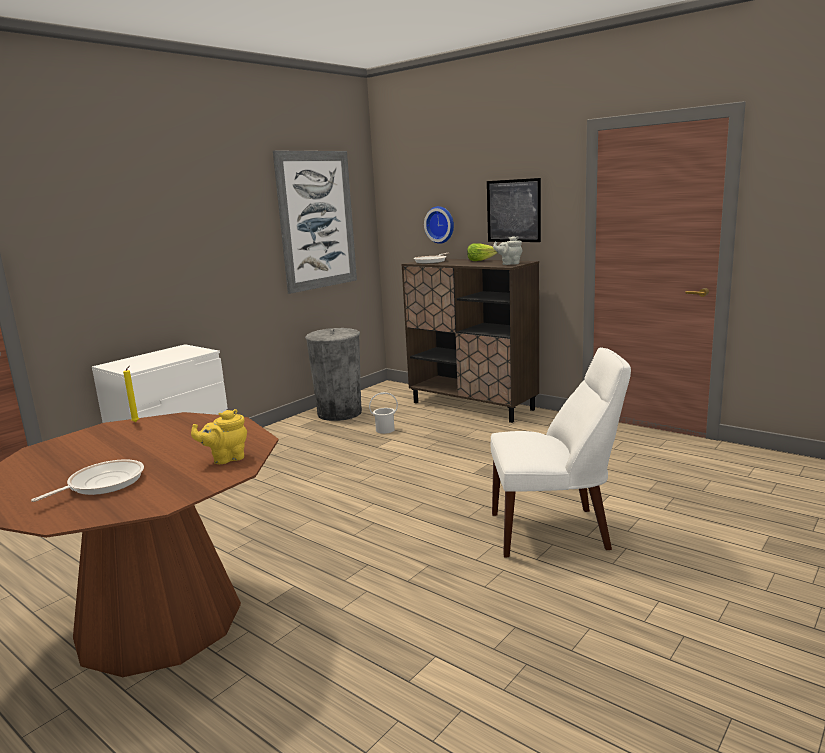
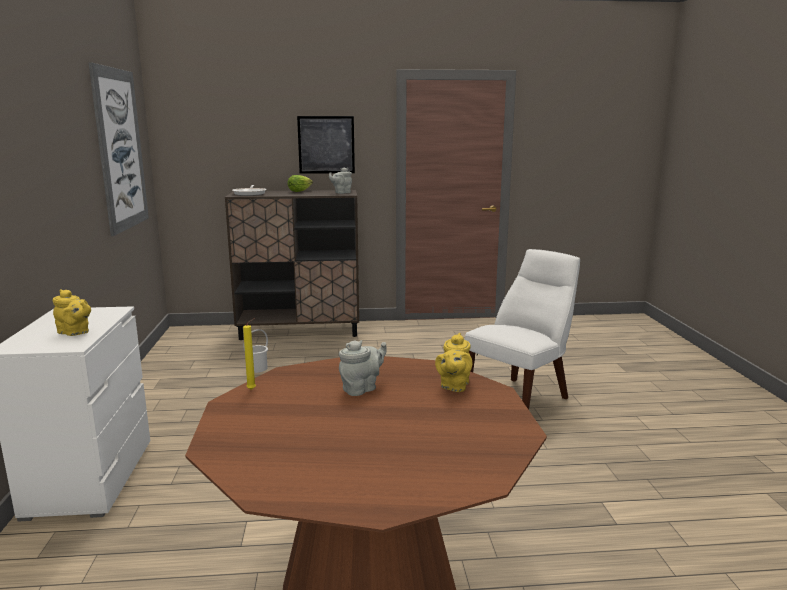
camera: 45 degrees left, 0 degrees up
frying pan [31,460,144,502] -> none
grey trash can [305,328,362,421] -> none
wall clock [424,206,454,244] -> none
none -> yellow teapot [53,289,91,336]
none -> grey teapot [339,340,387,396]

